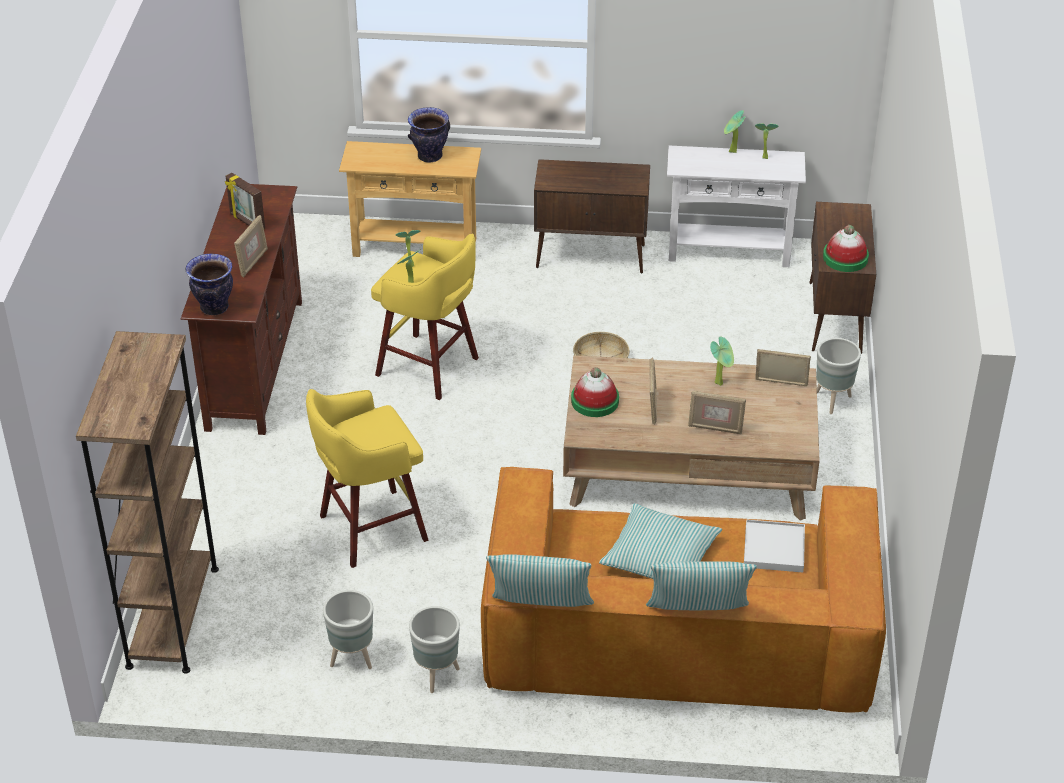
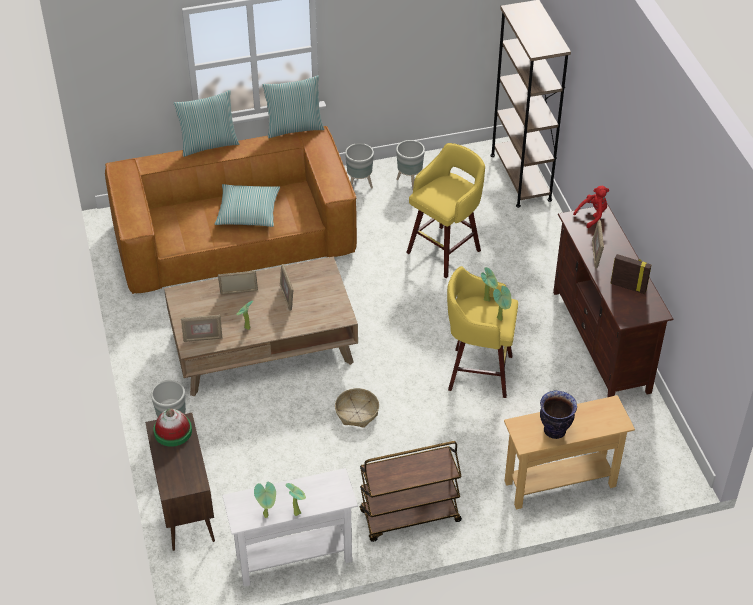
camera: 160 degrees right, 5 degrees up
vase [186,254,233,315] -> red plush toy [573,186,609,228]
brown cabinet [534,159,650,273] -> brown cart [360,441,462,542]
hat [571,367,619,417] -> none
white tray [744,519,805,572] -> none

